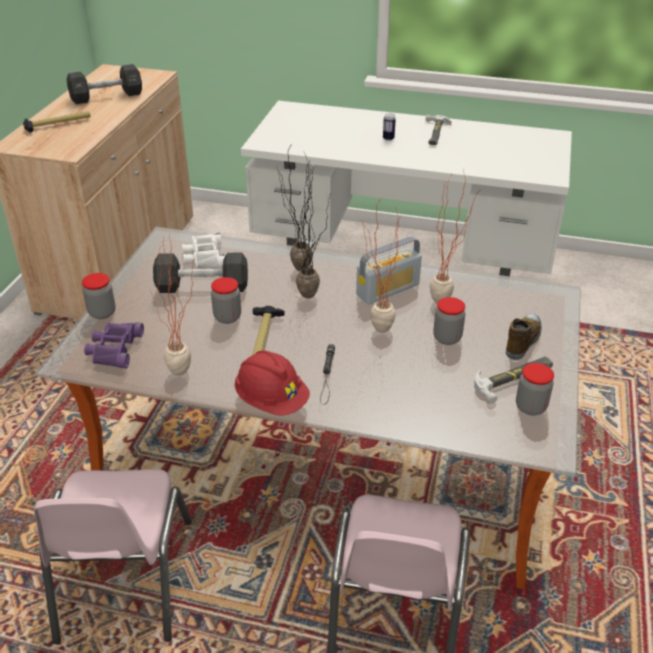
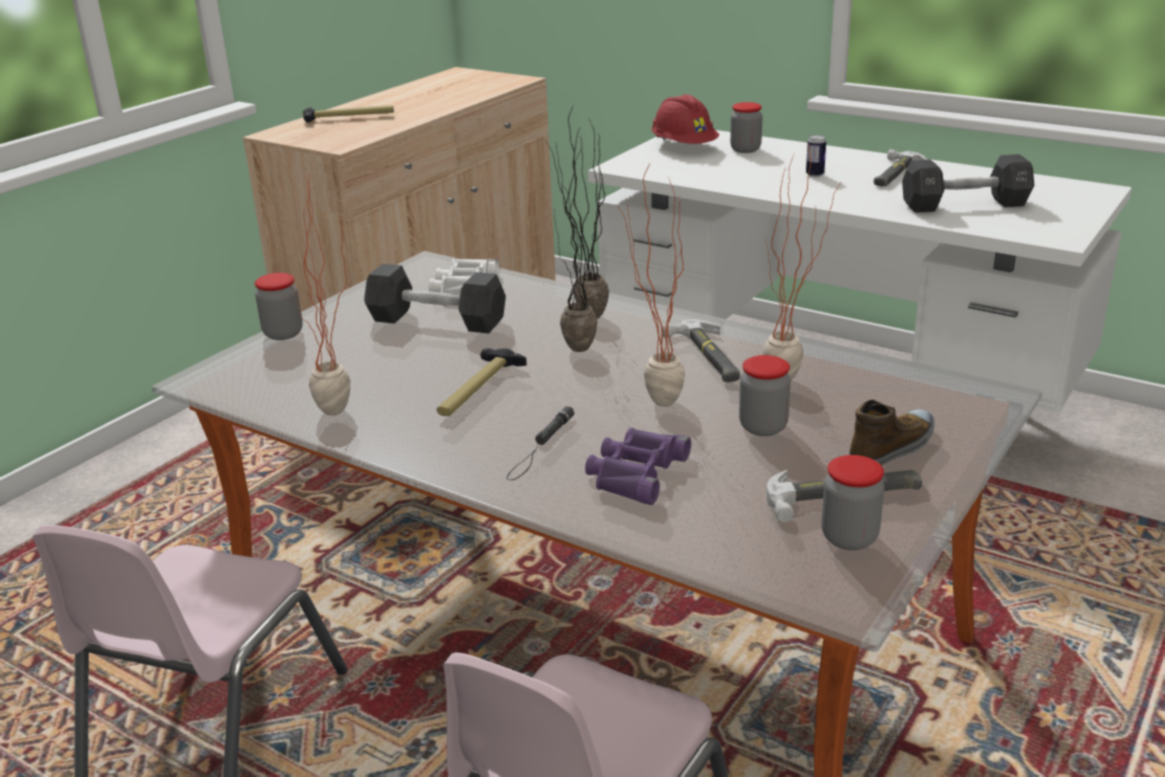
camera: 20 degrees right, 10 degrees down
black dumbbell [67,64,142,104] -> black dumbbell moved to [902,154,1034,213]
purple binoculars [84,322,144,368] -> purple binoculars moved to [585,428,691,505]
jar [211,277,241,324] -> jar moved to [730,102,762,153]
red hard hat [235,351,310,416] -> red hard hat moved to [651,94,719,144]
radio [356,236,422,304] -> hammer [662,319,740,382]

